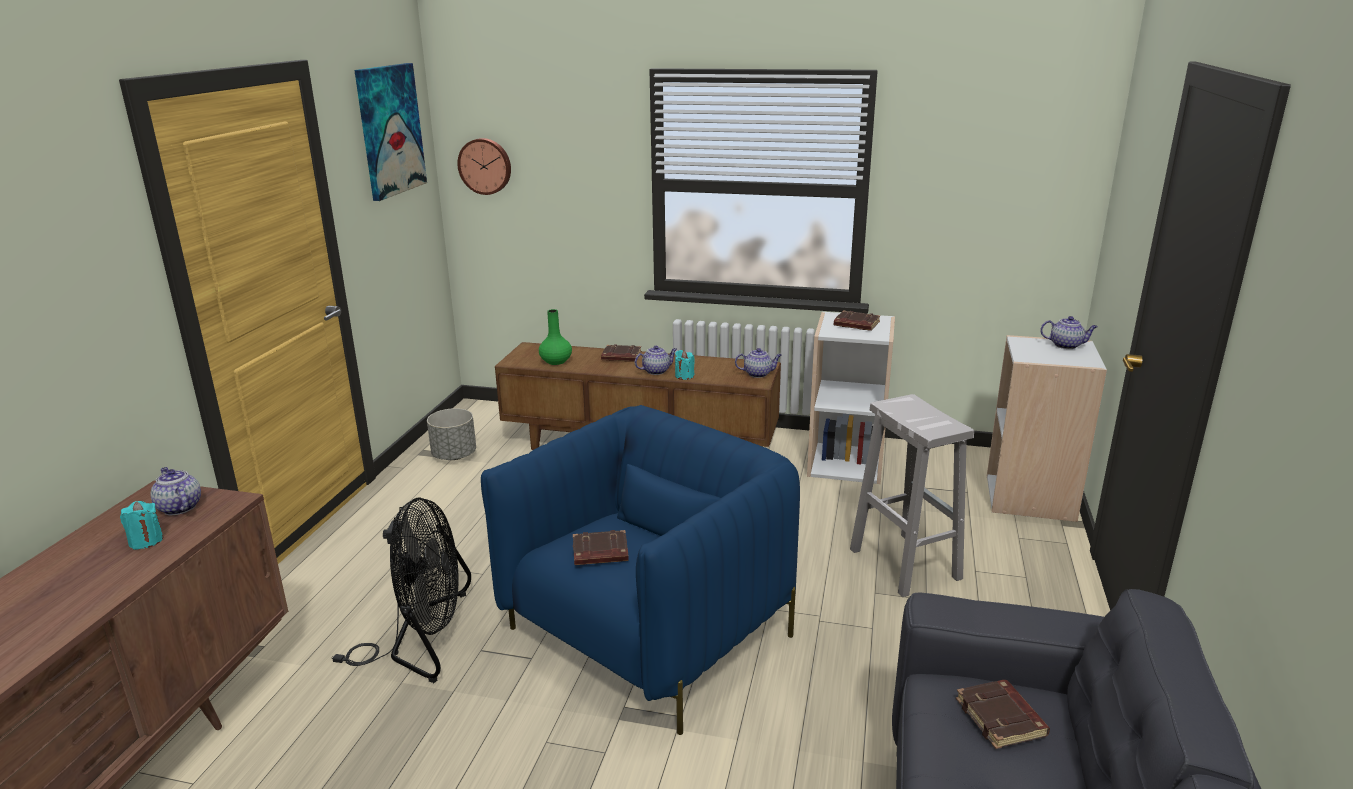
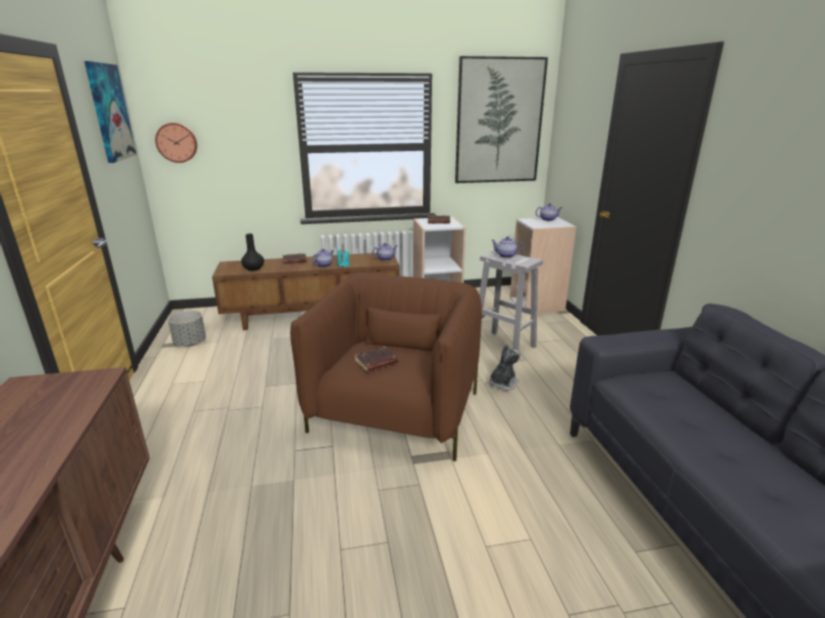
camera: 25 degrees left, 0 degrees up
turquoise candle [120,501,163,550] -> none
teapot [150,467,201,515] -> teapot moved to [491,236,524,258]
black fan [331,498,471,683] -> none
blue armchair [481,405,800,735] -> brown armchair [290,273,482,461]
green vase [539,309,572,365] -> black vase [241,234,264,271]
brown book [956,680,1050,749] -> none
none -> picture [455,56,548,183]
none -> plush toy [489,344,520,391]

